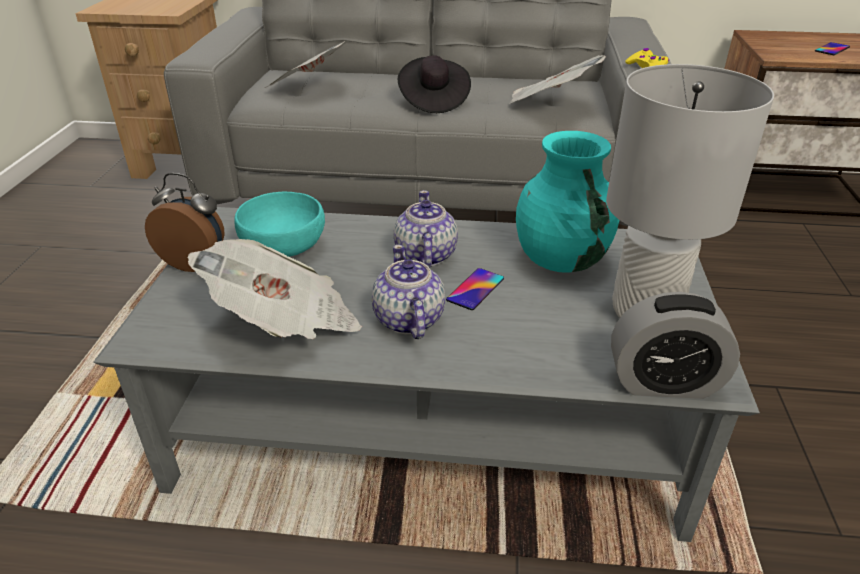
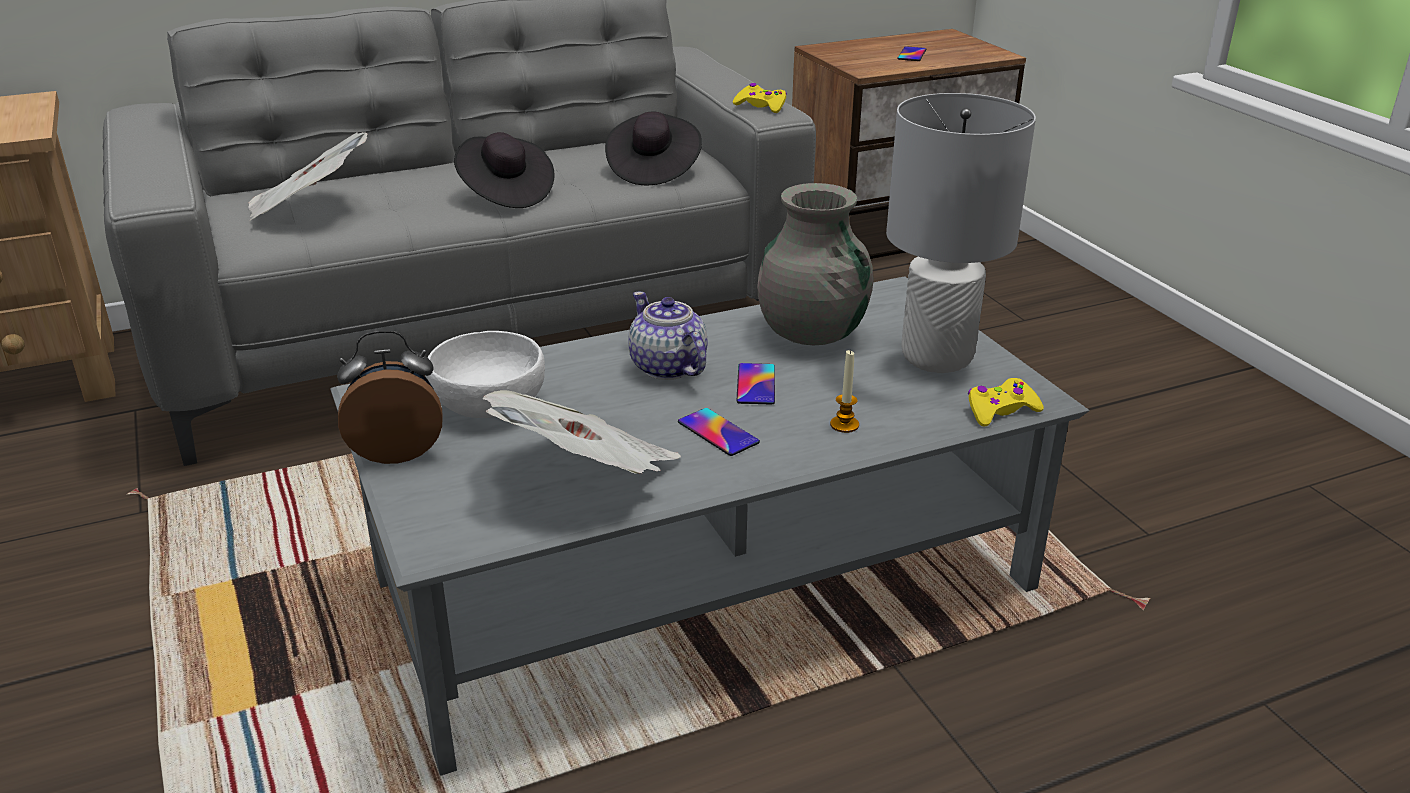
camera: 30 degrees left, 5 degrees down
turquoise bowl [234,192,325,257] -> white bowl [427,331,545,418]
teapot [372,245,445,339] -> phone [678,408,760,456]
newspaper [509,55,606,104] -> black hat [605,112,702,185]
turquoise vase [516,131,619,273] -> grey vase [758,183,874,345]
alarm clock [611,292,740,399] -> yellow game controller [968,378,1044,427]
none -> candle [830,349,859,433]

